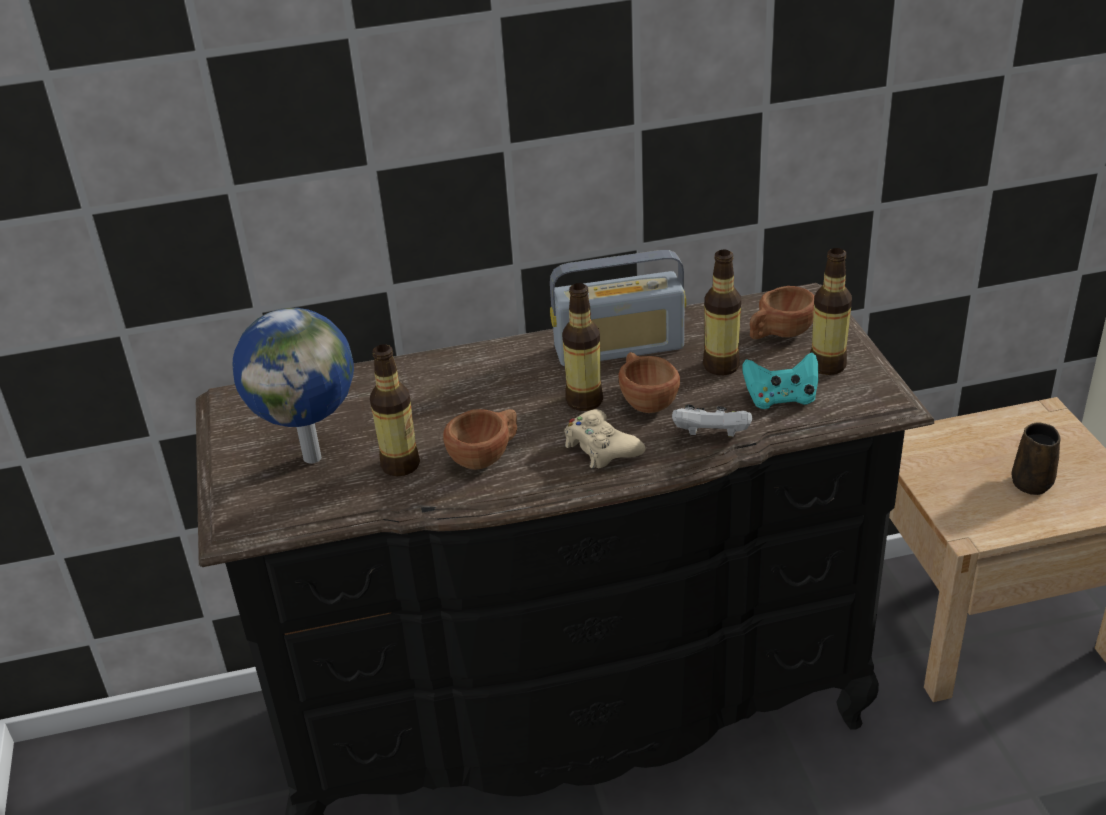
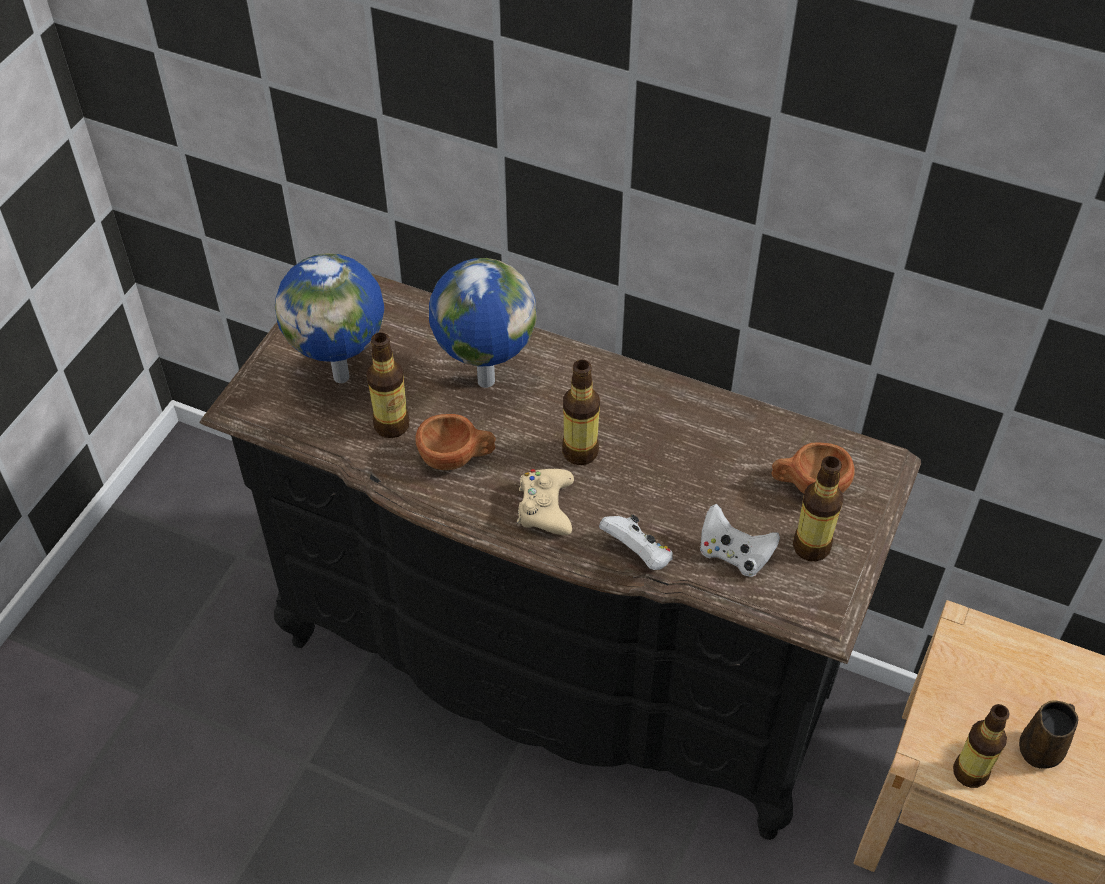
camera: 35 degrees right, 15 degrees up
radio [550,250,686,366] -> none
brown cup [618,352,680,413] -> none
bottle [703,250,741,376] -> bottle moved to [953,704,1010,788]
turquoise game controller [742,352,818,409] -> white game controller [700,504,780,577]
none -> globe [429,258,537,388]

